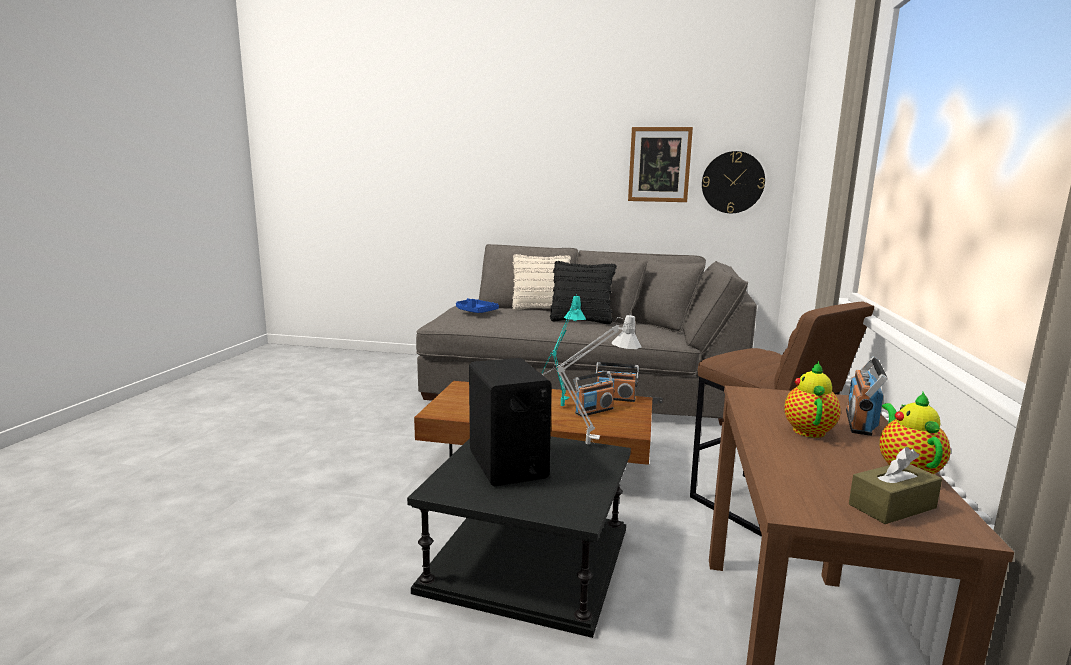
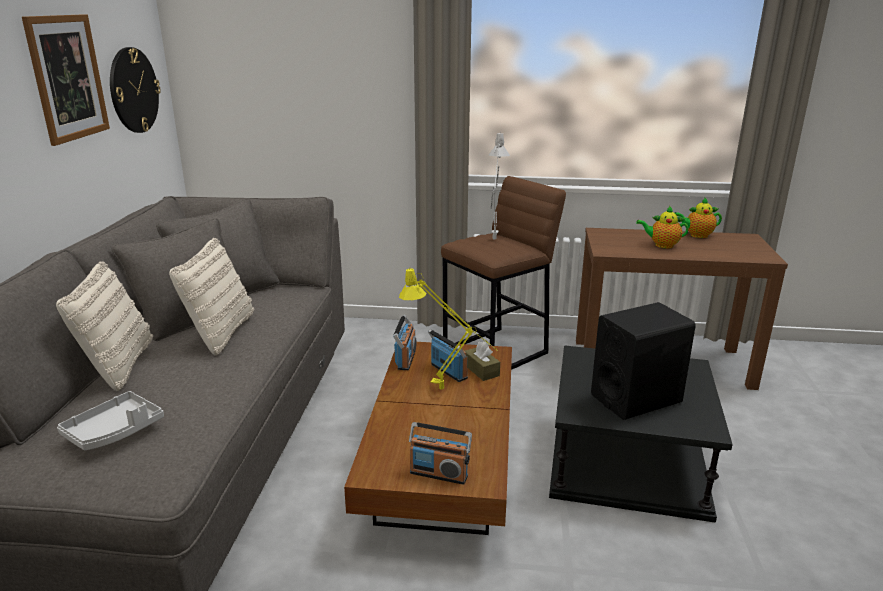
camera: 95 degrees left, 10 degrees up
blue tray [456,298,499,313] -> grey tray [57,391,164,450]
turquoise table lamp [542,295,586,406] -> yellow table lamp [399,267,498,389]
grey table lamp [542,314,642,444] -> grey table lamp moved to [489,133,510,239]
black pillow [550,260,617,324] -> beige pillow [169,238,255,355]
radio [846,356,888,436] -> radio moved to [409,422,472,485]
brown tissue box [849,447,942,524] -> brown tissue box moved to [465,342,500,381]

